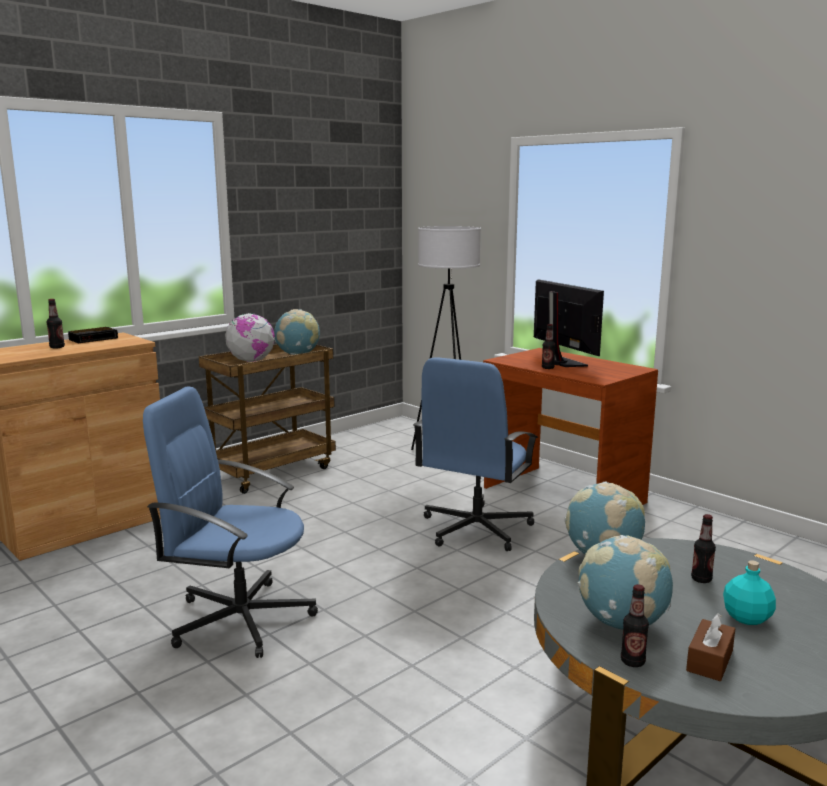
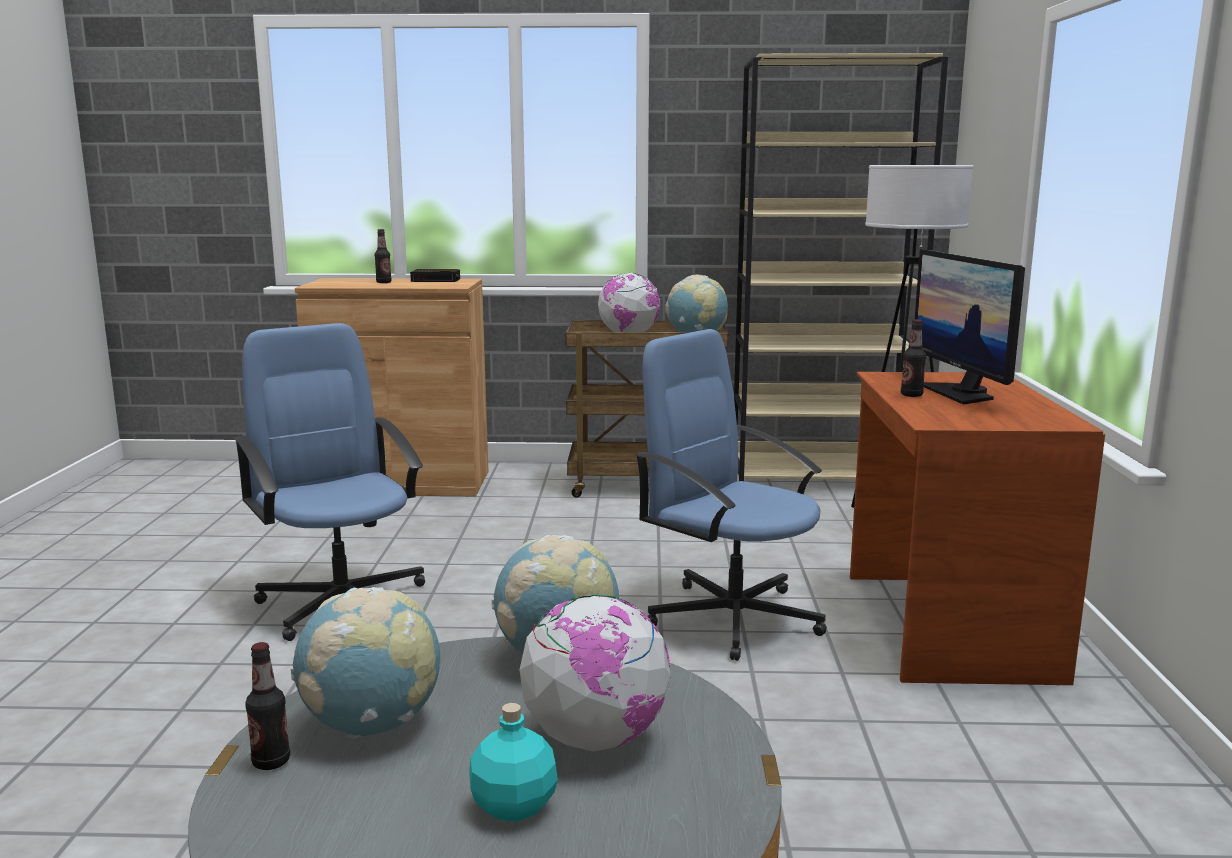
camera: 45 degrees right, 0 degrees up
blue office chair [413,357,538,551] -> blue office chair turned 60 degrees clockwise [635,329,827,661]
monitor [534,280,604,367] -> monitor turned 150 degrees clockwise [915,249,1025,405]
brown tissue box [686,613,736,681] -> none
bottle [691,514,716,583] -> globe [520,595,671,752]
none -> beige bookcase [734,53,948,481]

